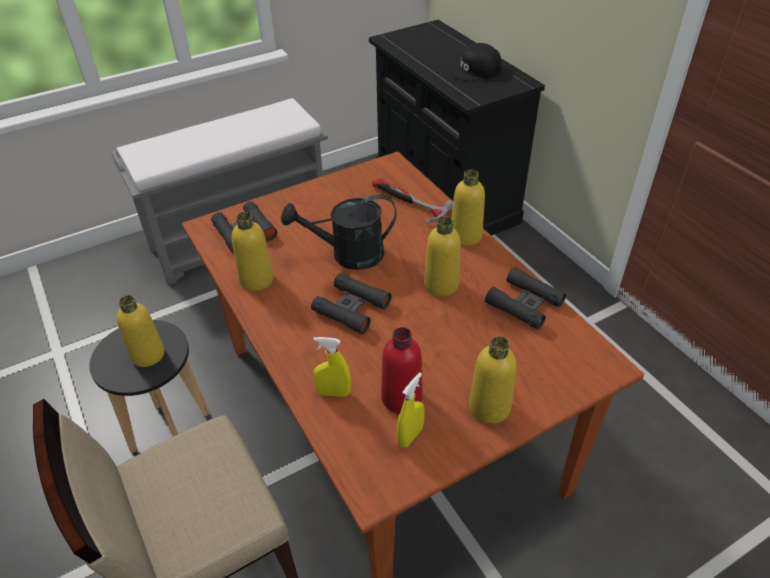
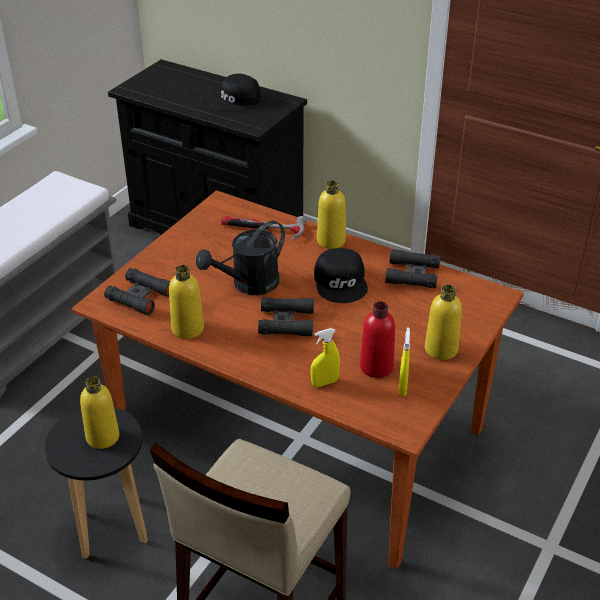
camera: 30 degrees left, 5 degrees down
yellow bottle [424,216,461,296] -> black cap [314,248,368,303]

